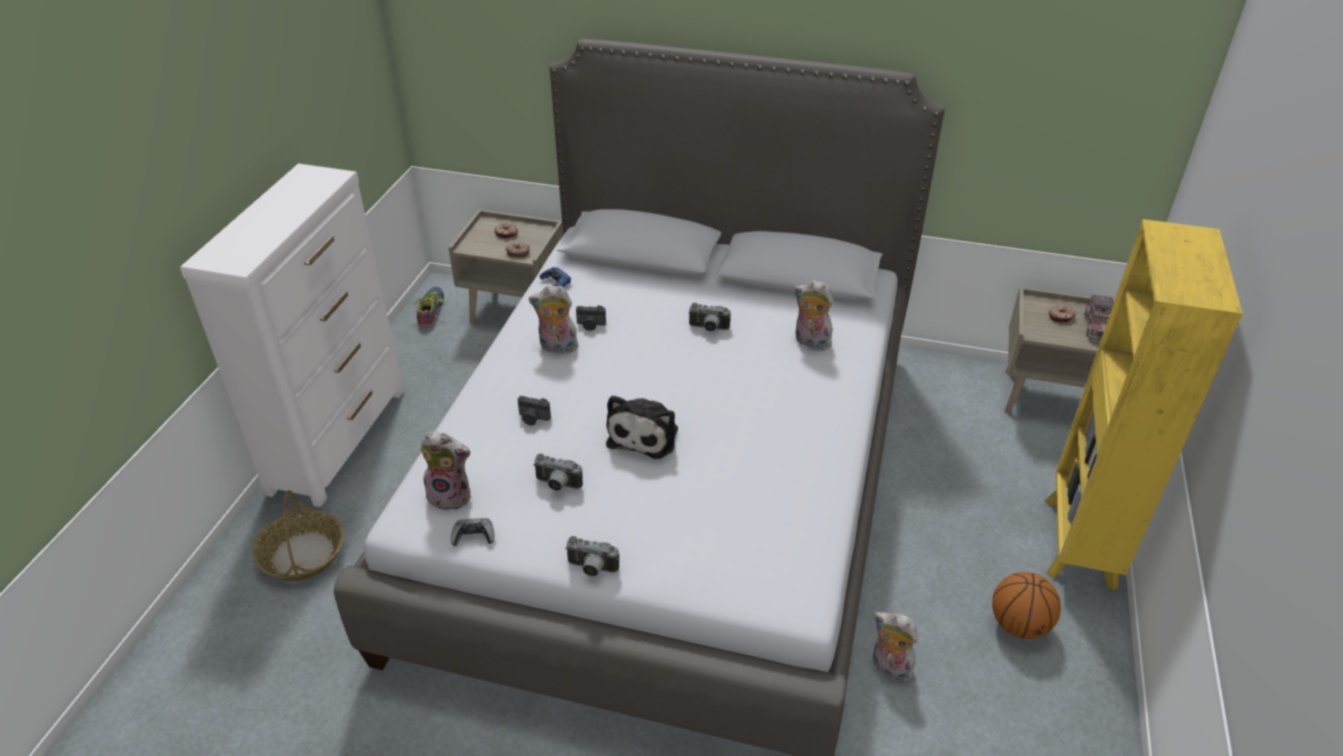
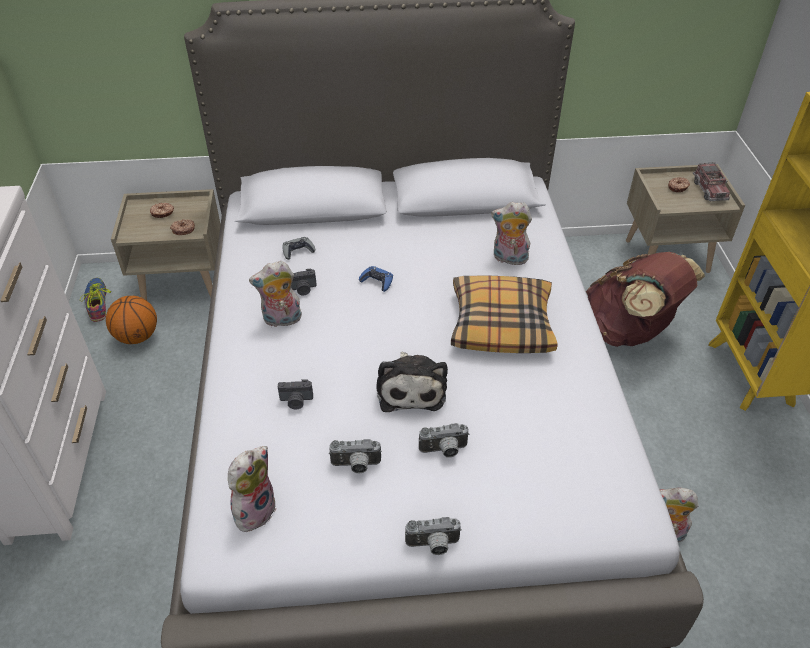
camera: 20 degrees left, 5 degrees up
basket [252,490,344,581] -> none
plush toy [420,431,471,510] -> plush toy turned 45 degrees counterclockwise [228,446,277,532]
grey game controller [451,518,495,546] -> grey game controller moved to [282,237,315,260]
blue game controller [540,267,571,287] -> blue game controller moved to [359,266,393,292]
camera [688,303,731,331] -> camera moved to [419,423,469,458]
basketball [992,572,1061,639] -> basketball moved to [106,296,157,344]
none -> pillow [451,276,558,353]
none -> brown backpack [586,252,705,347]

